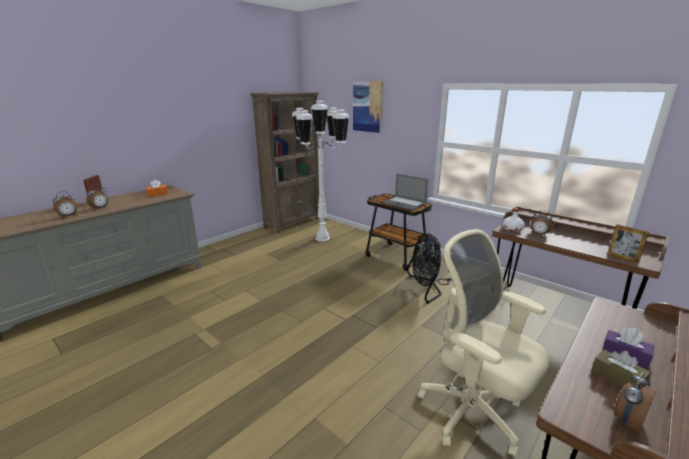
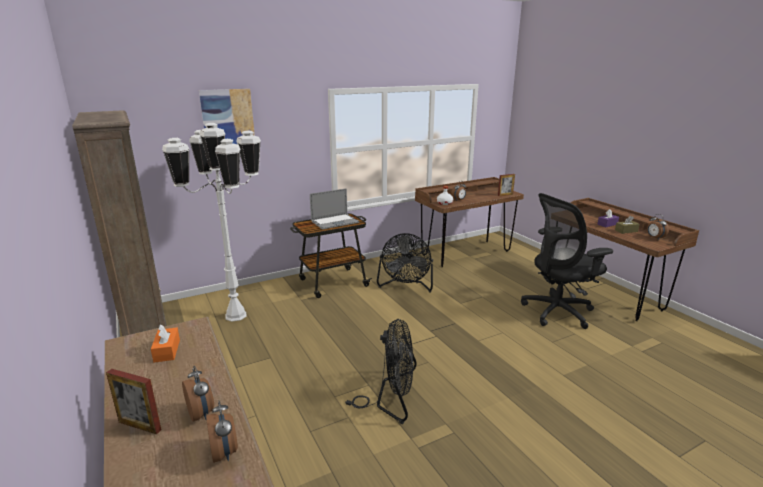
camera: 70 degrees left, 0 degrees up
beige office chair [418,229,549,456] -> black office chair [521,193,613,329]
none -> black fan [345,319,417,424]

